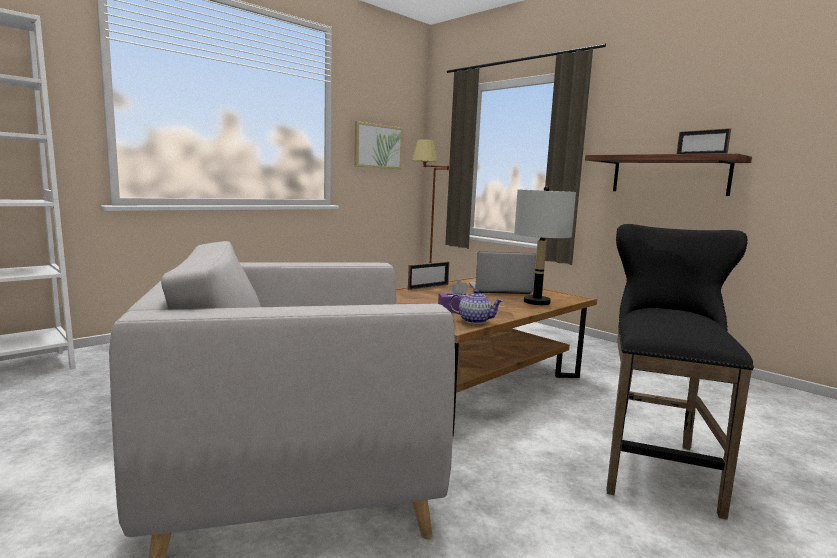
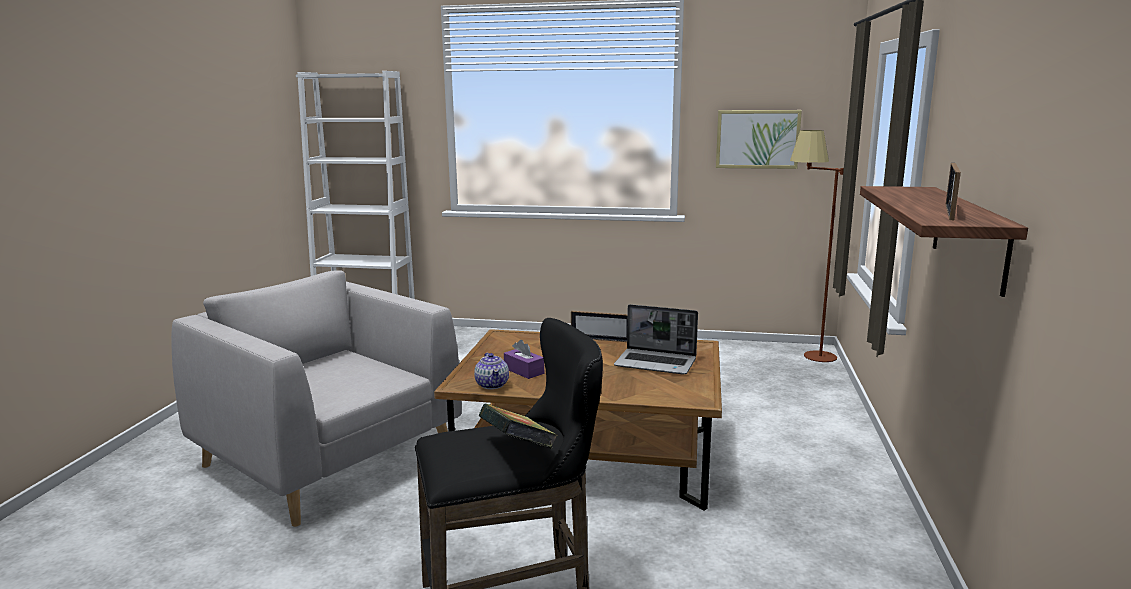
camera: 55 degrees right, 5 degrees up
laptop [469,251,536,294] -> laptop turned 150 degrees clockwise [614,304,698,374]
grey table lamp [514,186,576,305] -> none
none -> book [479,404,558,449]

